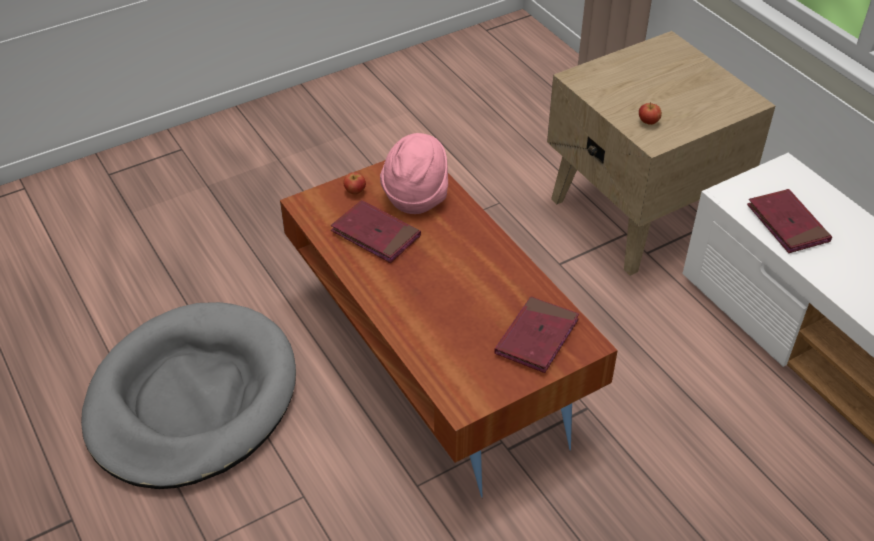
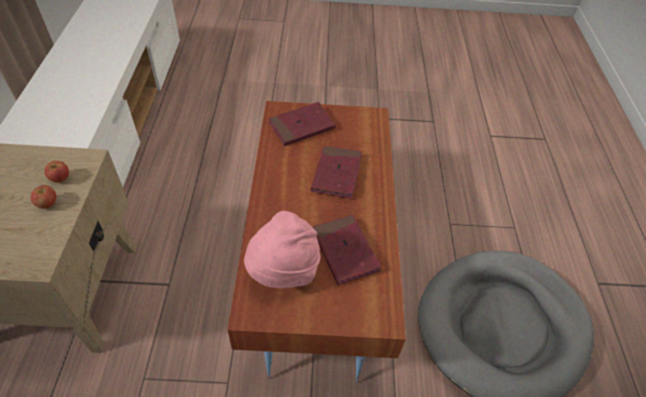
camera: 150 degrees left, 5 degrees up
apple [343,172,366,195] -> apple moved to [31,185,56,209]
red book [747,189,832,253] -> red book moved to [311,146,362,199]

